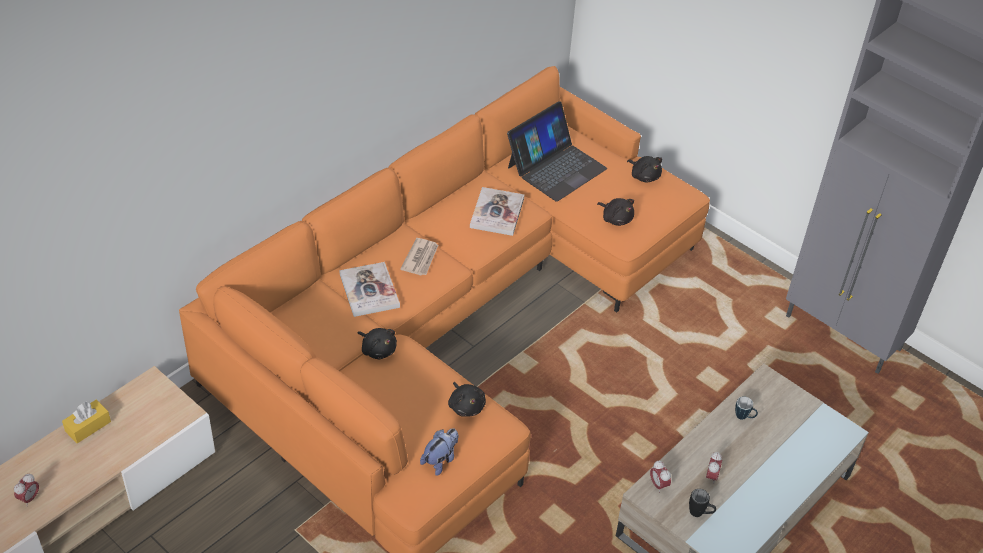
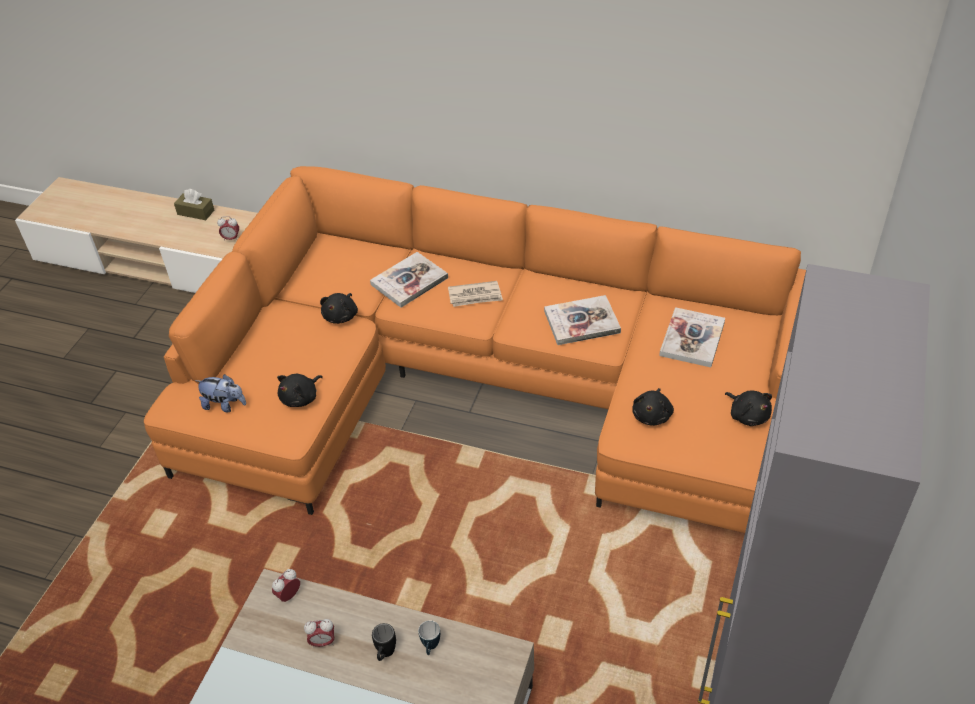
camera: 70 degrees right, 0 degrees up
alarm clock [14,473,39,504] -> alarm clock moved to [217,216,239,241]
yellow tissue box [62,400,111,443] -> brown tissue box [174,189,214,220]
laptop [507,101,607,202] -> book [659,307,725,367]
black plush toy [627,156,662,182] -> black plush toy turned 60 degrees counterclockwise [725,391,772,426]
black mug [689,489,716,517] -> black mug moved to [372,623,396,661]

